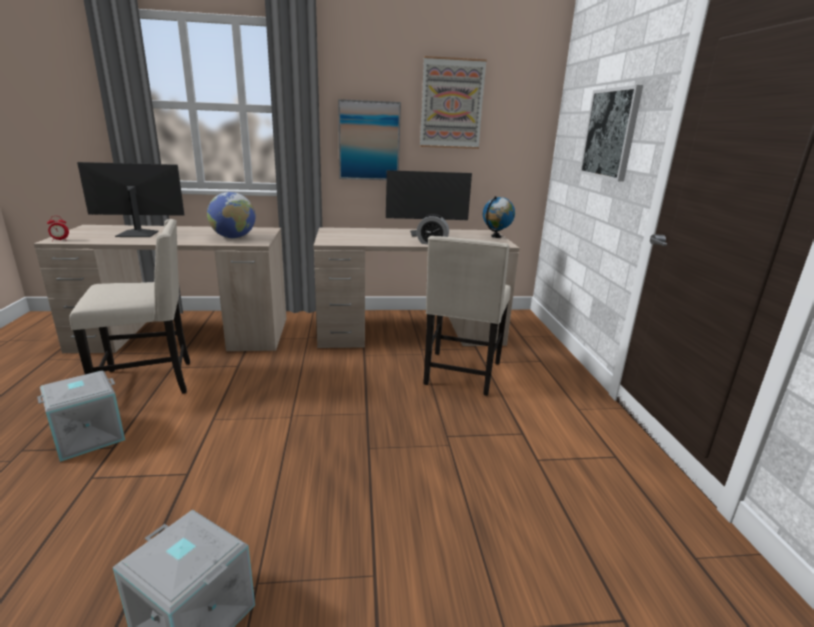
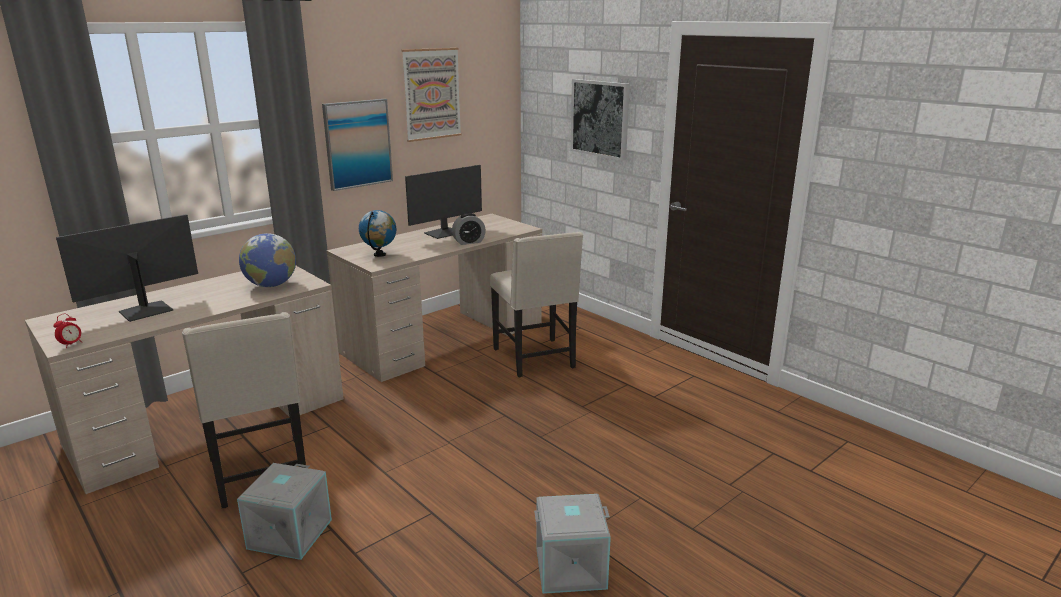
camera: 35 degrees left, 0 degrees up
beige chair [69,219,190,394] -> beige chair turned 120 degrees clockwise [182,312,306,508]
globe [483,196,515,238] -> globe moved to [359,210,397,257]

